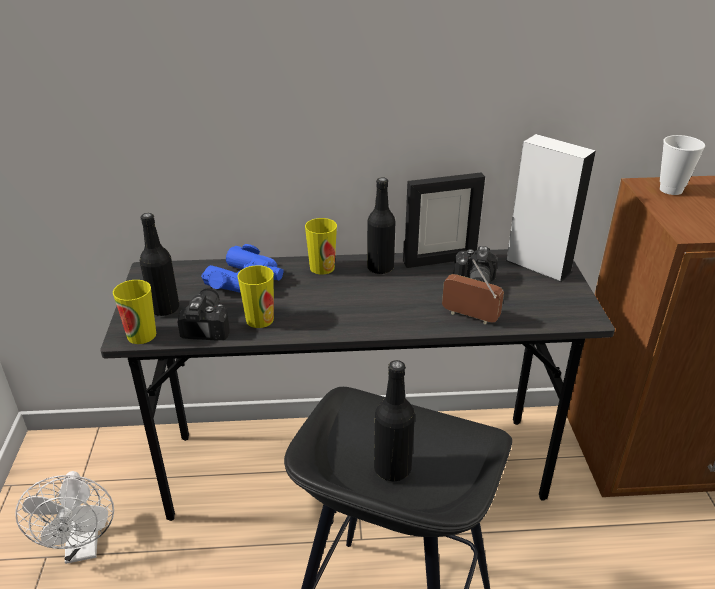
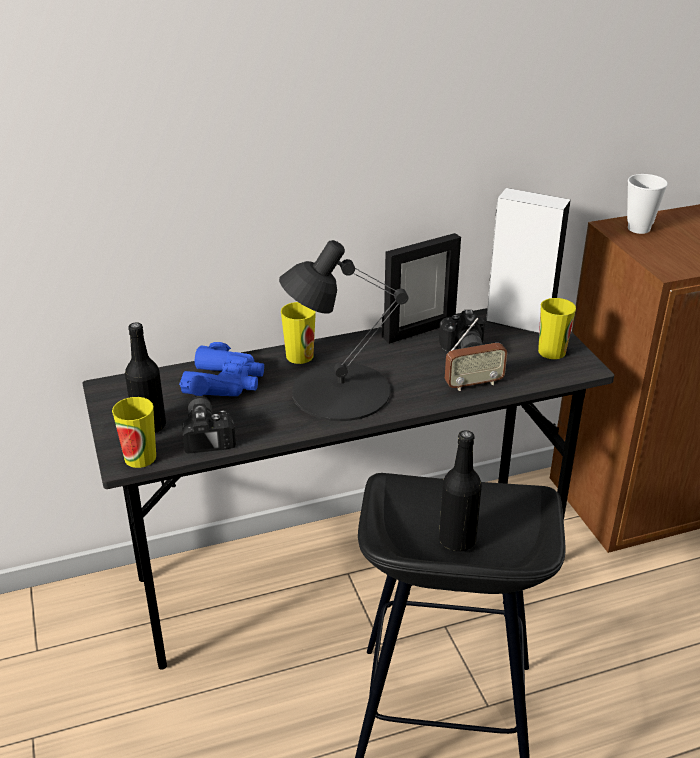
camera: 15 degrees left, 0 degrees up
white fan [15,471,114,564] -> none
cup [237,265,274,328] -> cup moved to [538,298,576,359]
black bottle [367,177,396,274] -> none
radio [442,259,504,324] -> radio turned 150 degrees clockwise [445,318,507,391]
none -> black table lamp [279,240,408,421]

